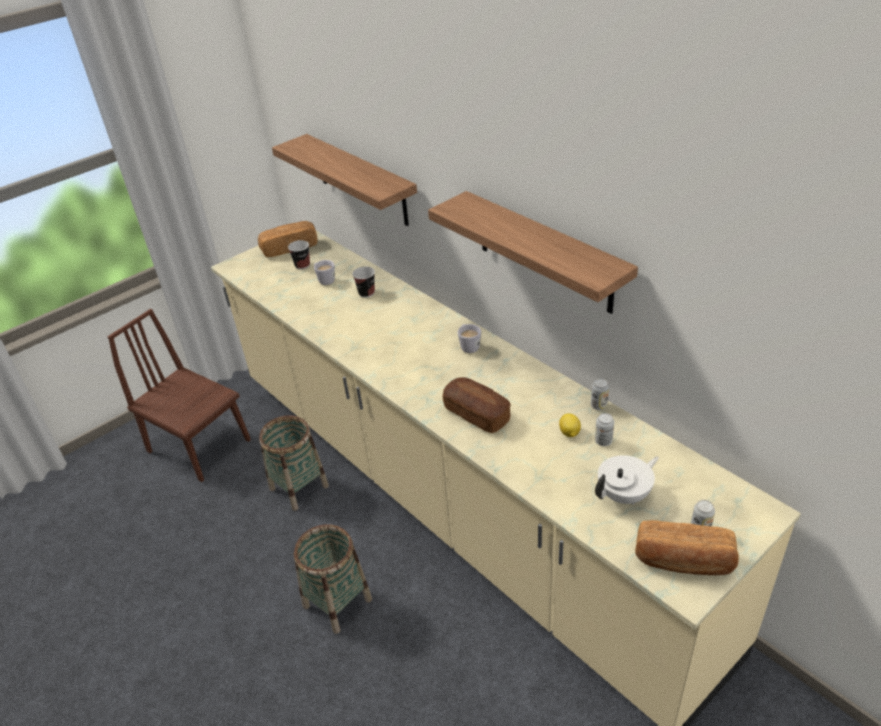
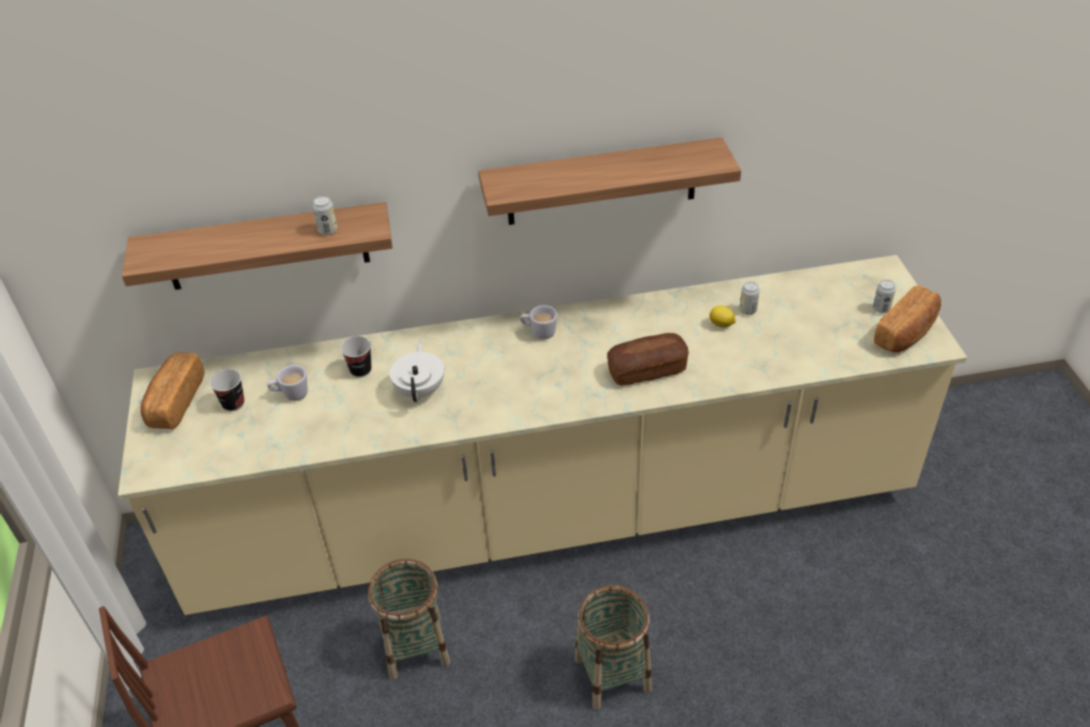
camera: 60 degrees left, 5 degrees up
can [591,378,609,410] -> can moved to [313,196,338,235]
white teapot [595,455,659,505] -> white teapot moved to [390,342,444,402]

